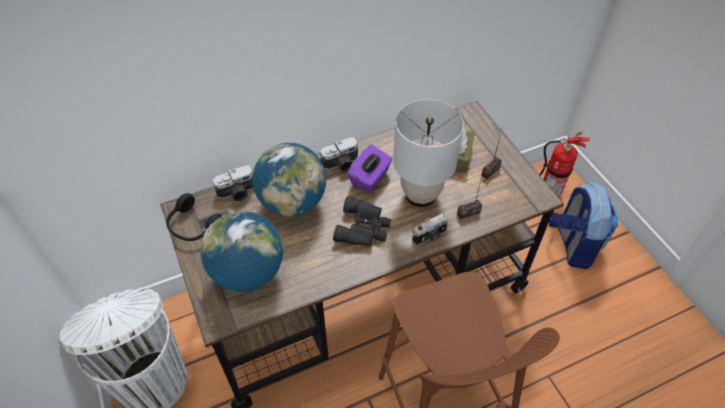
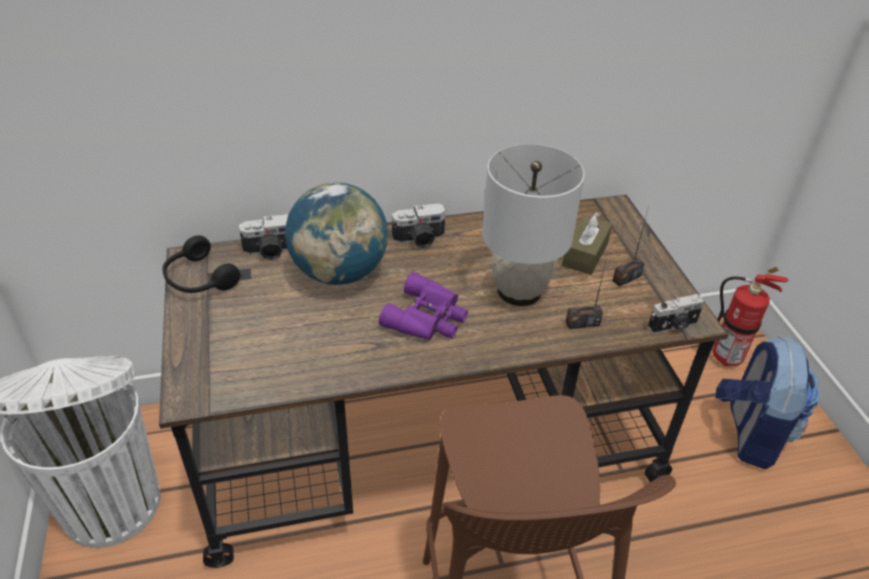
camera: 10 degrees right, 10 degrees down
globe [201,211,284,292] -> none
black binoculars [333,196,391,246] -> purple binoculars [379,272,468,340]
purple tissue box [347,144,393,193] -> none
camera [412,213,448,246] -> camera moved to [648,294,704,334]

